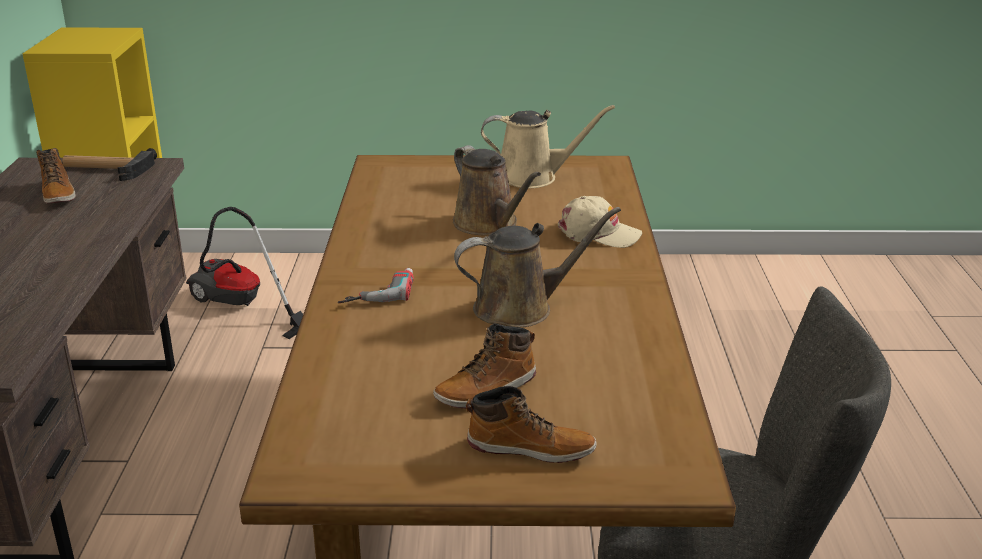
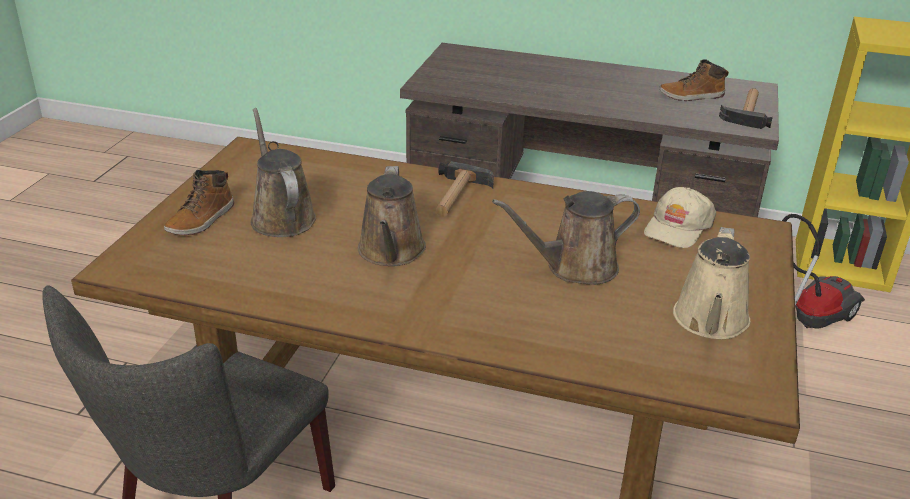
camera: 105 degrees right, 5 degrees up
power drill [338,268,414,303] -> hammer [436,161,494,217]
boot [433,323,536,409] -> brown watering can [251,108,316,237]
beige cap [558,196,642,248] -> beige cap moved to [644,187,716,248]

